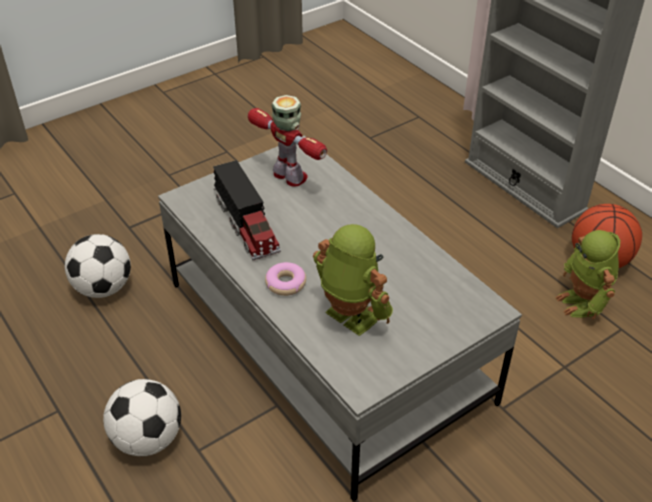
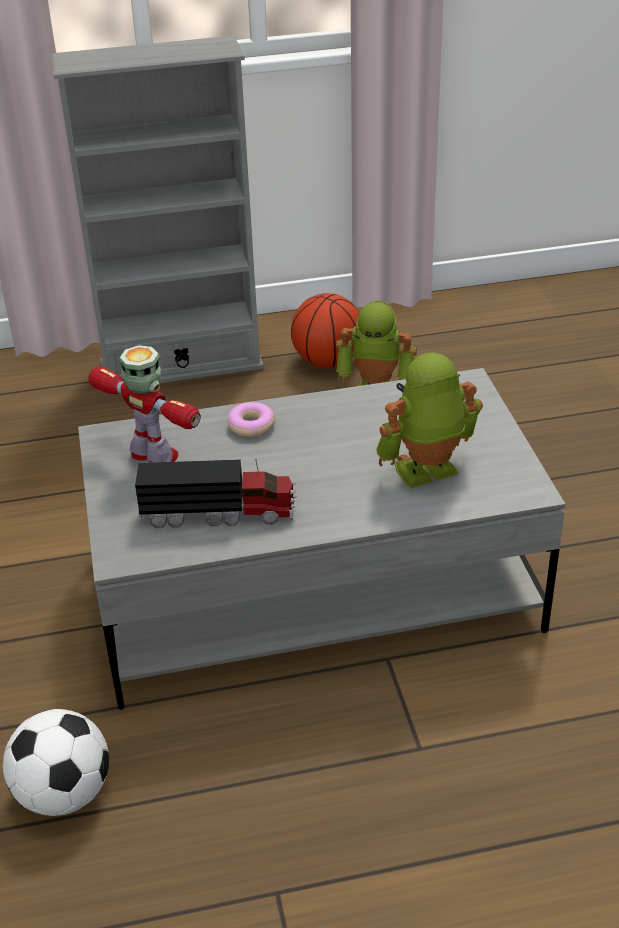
camera: 65 degrees left, 5 degrees down
football [103,379,181,456] -> none
toy robot [248,95,327,187] -> toy robot turned 60 degrees clockwise [89,345,201,463]
donut [265,262,306,296] -> donut moved to [227,402,275,437]

